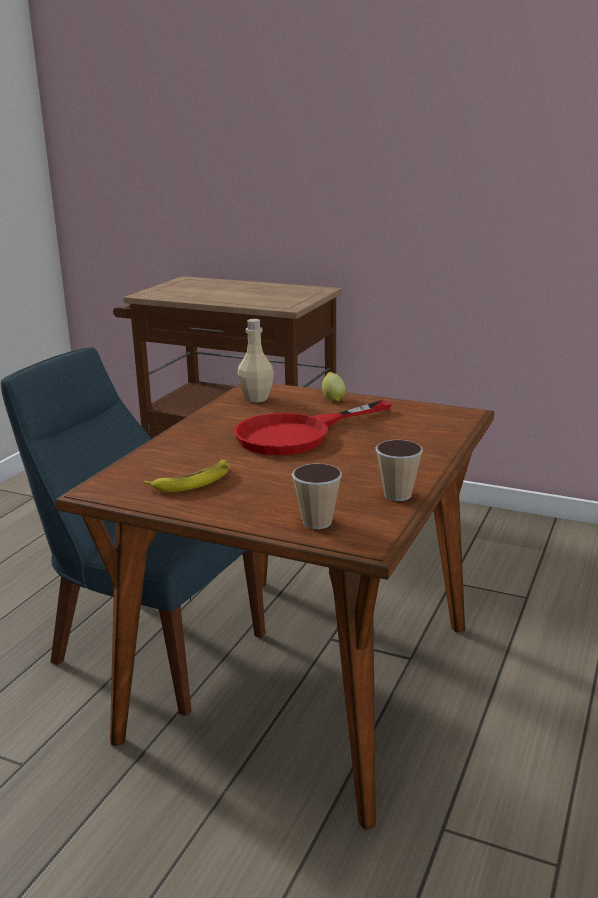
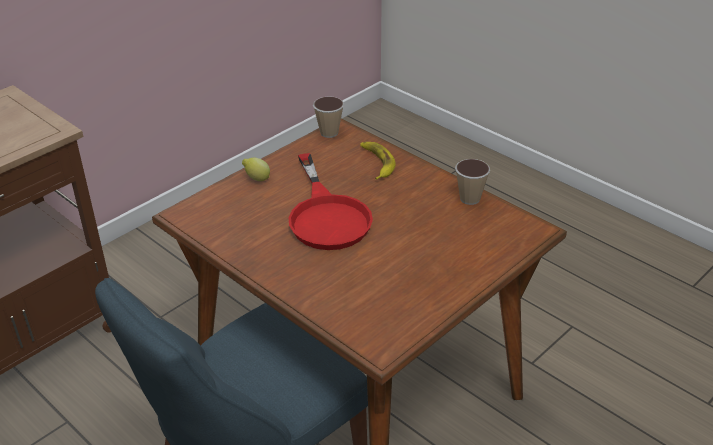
camera: 70 degrees left, 15 degrees up
banana [143,459,230,492] -> banana moved to [360,142,396,180]
beige bottle [238,319,274,402] -> none
cup [292,463,342,529] -> cup moved to [313,96,344,138]

